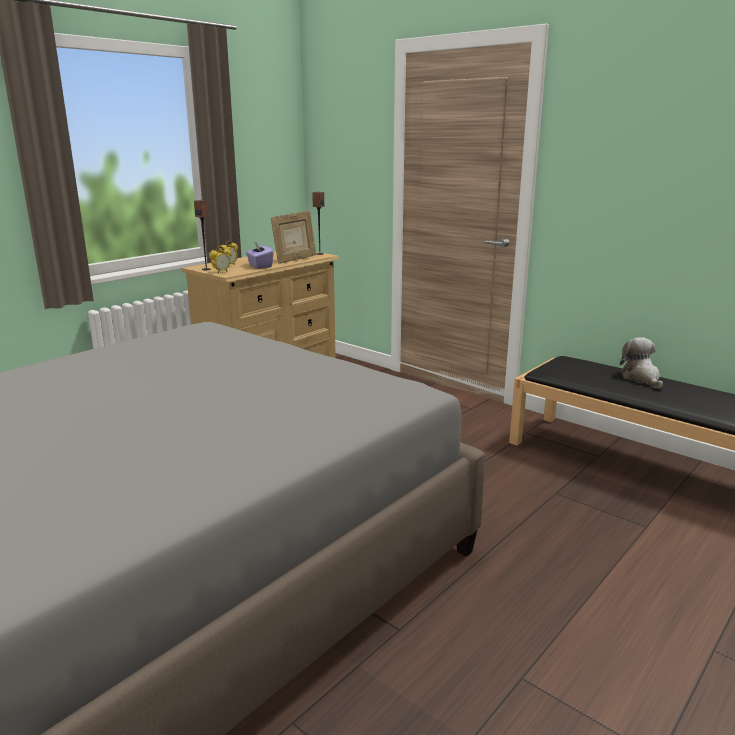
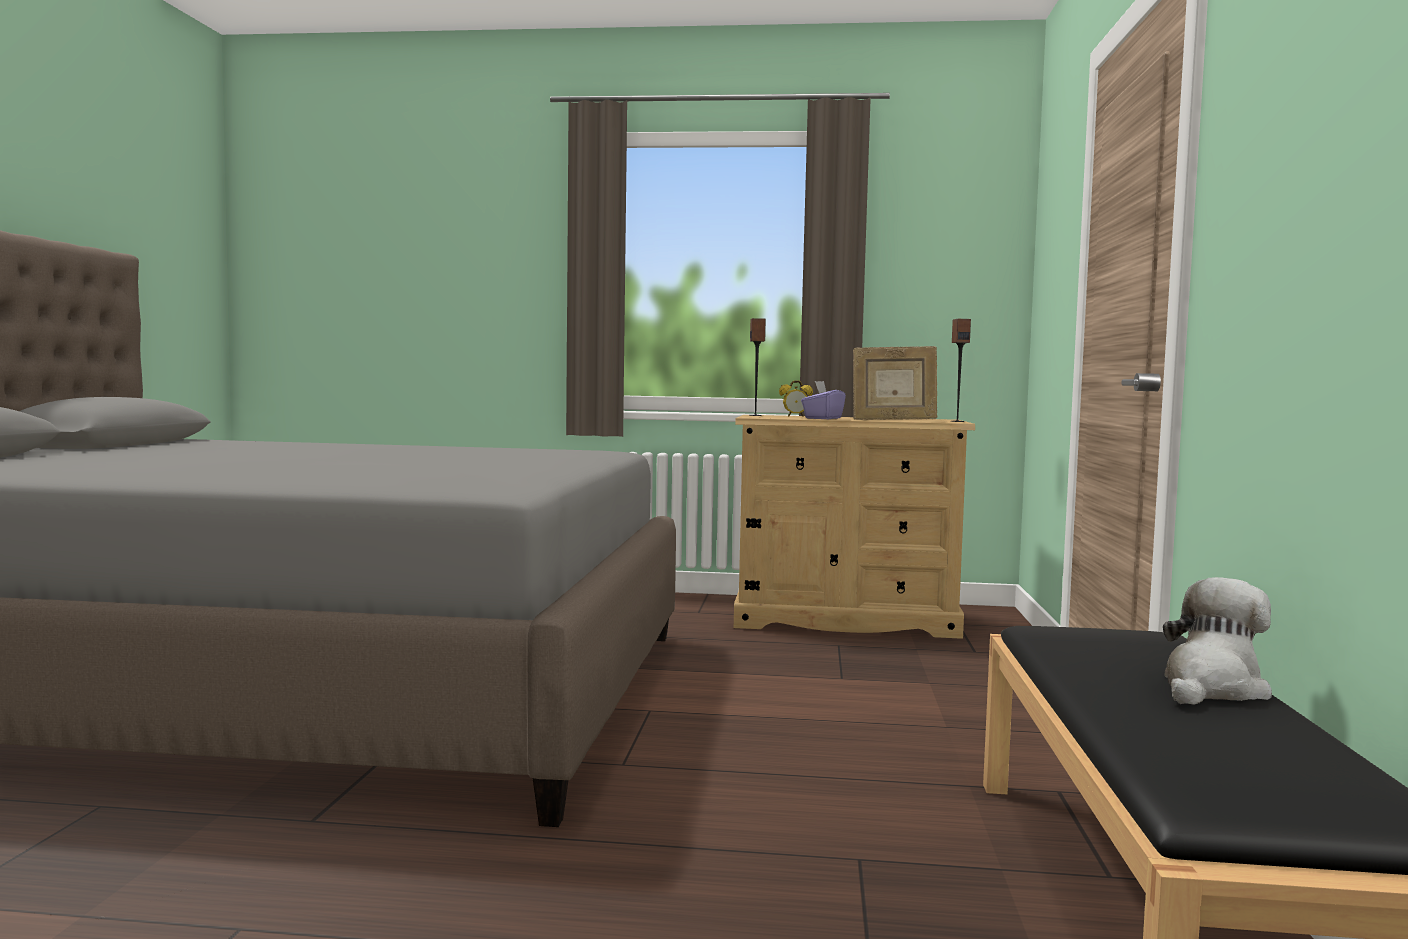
camera: 55 degrees right, 15 degrees down
alarm clock [209,246,231,273] -> none

